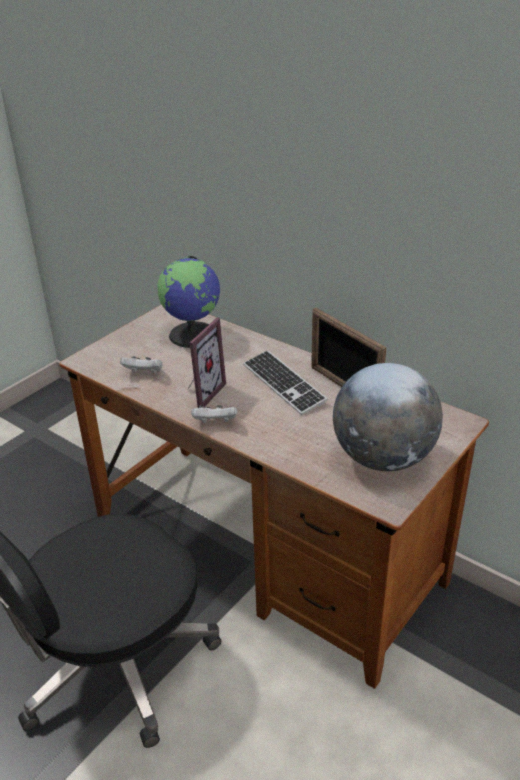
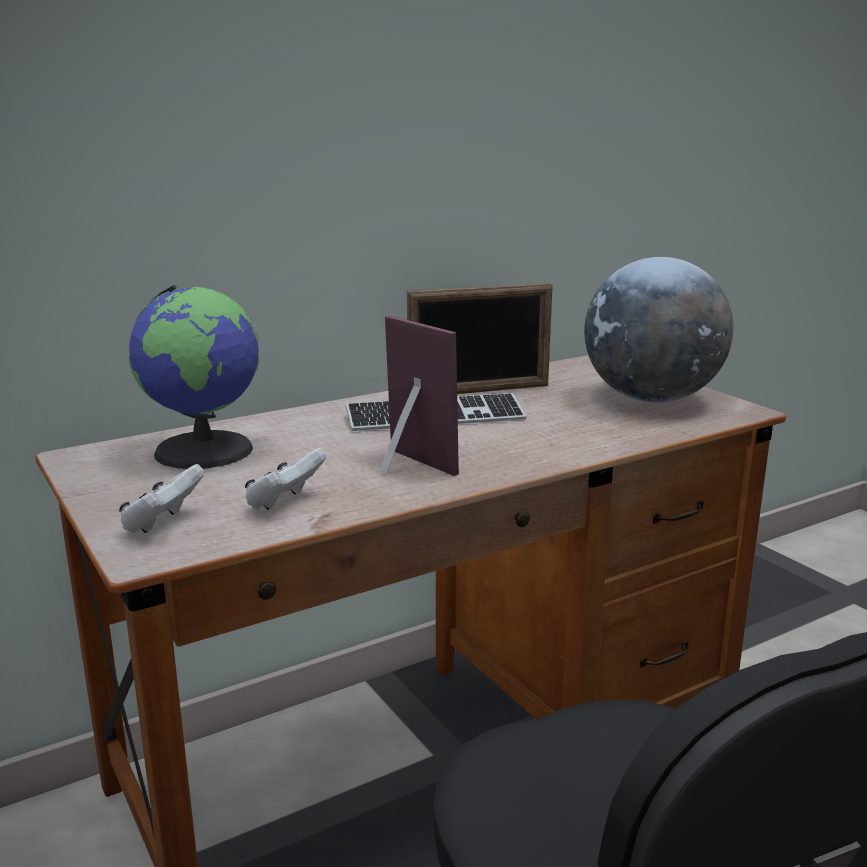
camera: 70 degrees left, 15 degrees down
white game controller [191,405,237,423] -> white game controller moved to [119,464,205,533]

